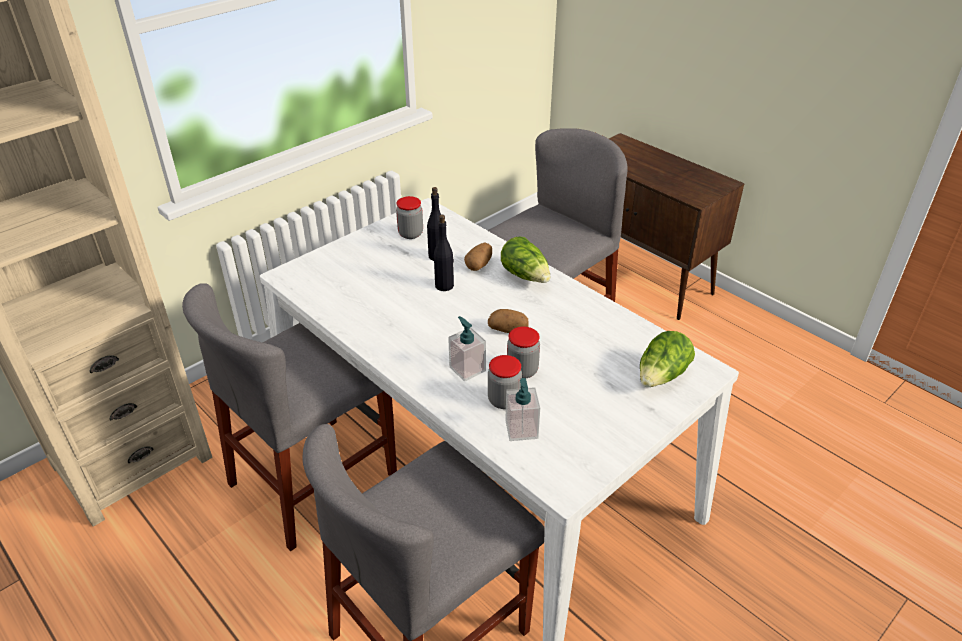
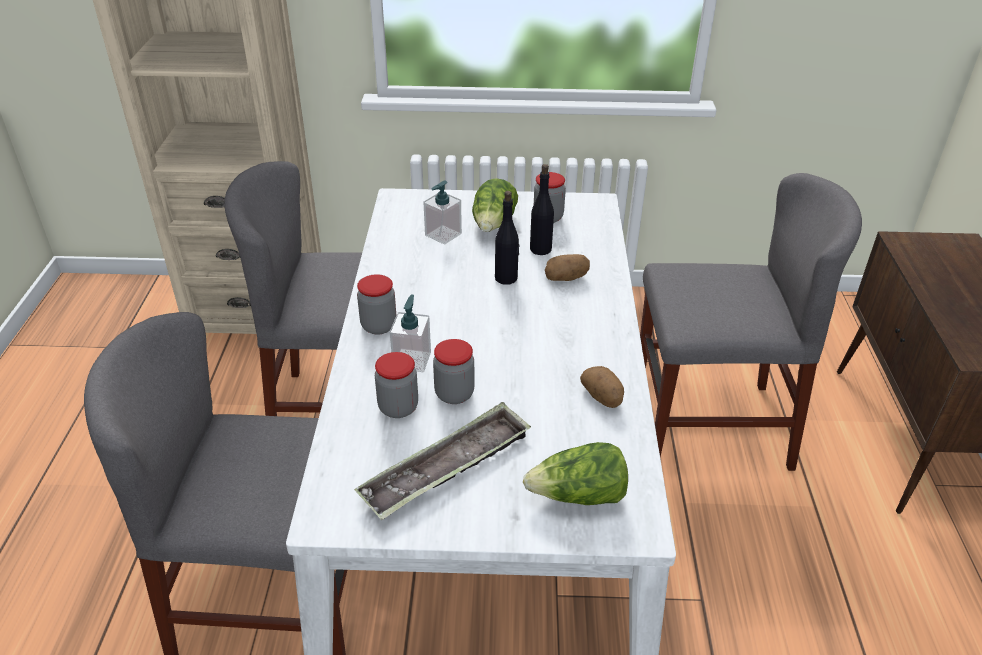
camera: 45 degrees right, 0 degrees up
potato [488,309,529,333] -> potato moved to [580,366,624,408]
lettuce [501,236,550,283] -> lettuce moved to [472,178,518,232]
soap dispenser [505,378,540,441] -> soap dispenser moved to [423,181,462,245]
none -> tray [354,402,531,520]
none -> jar [357,274,396,335]

